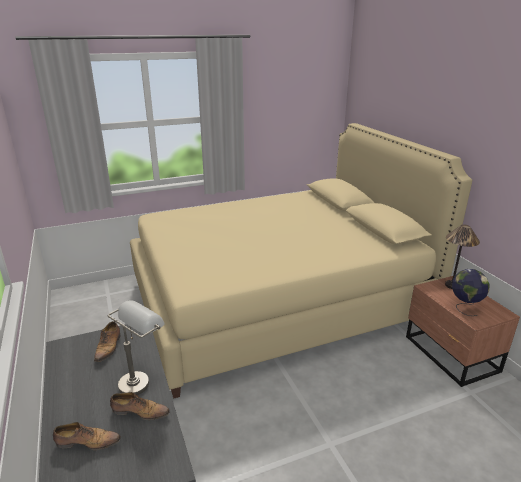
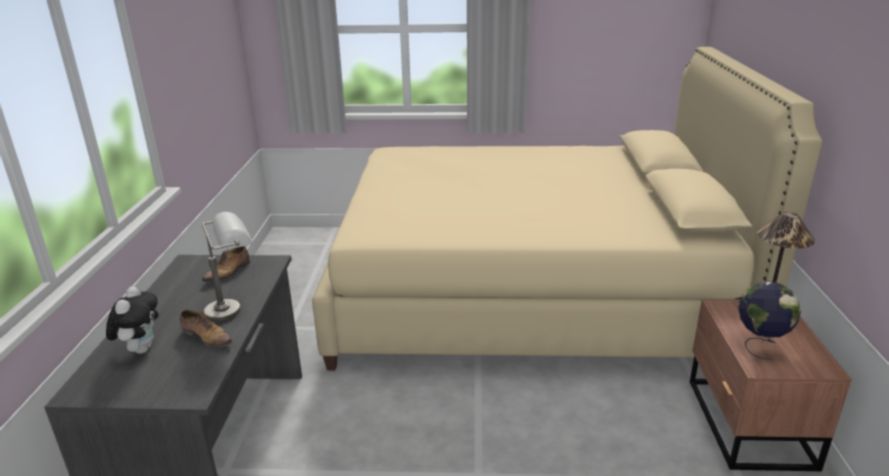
camera: 25 degrees right, 0 degrees up
shoe [53,422,121,450] -> plush toy [106,286,158,354]

